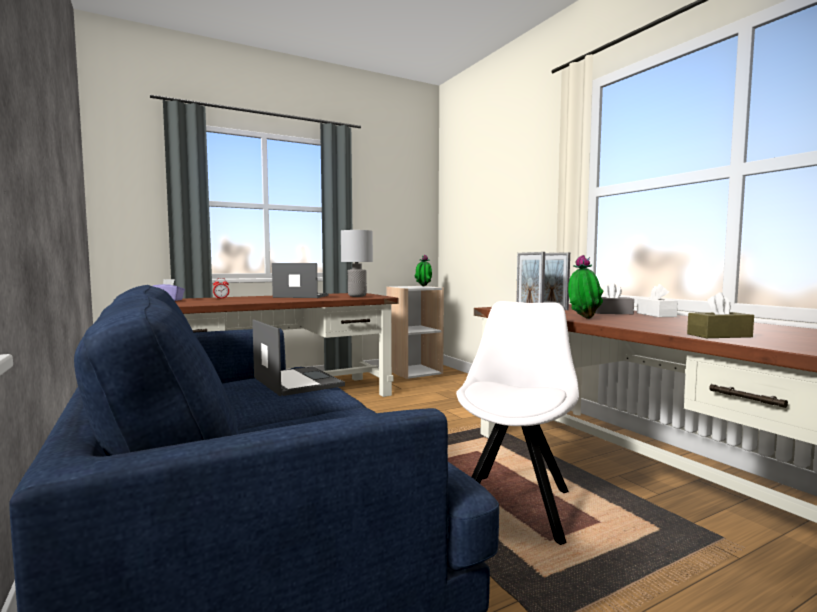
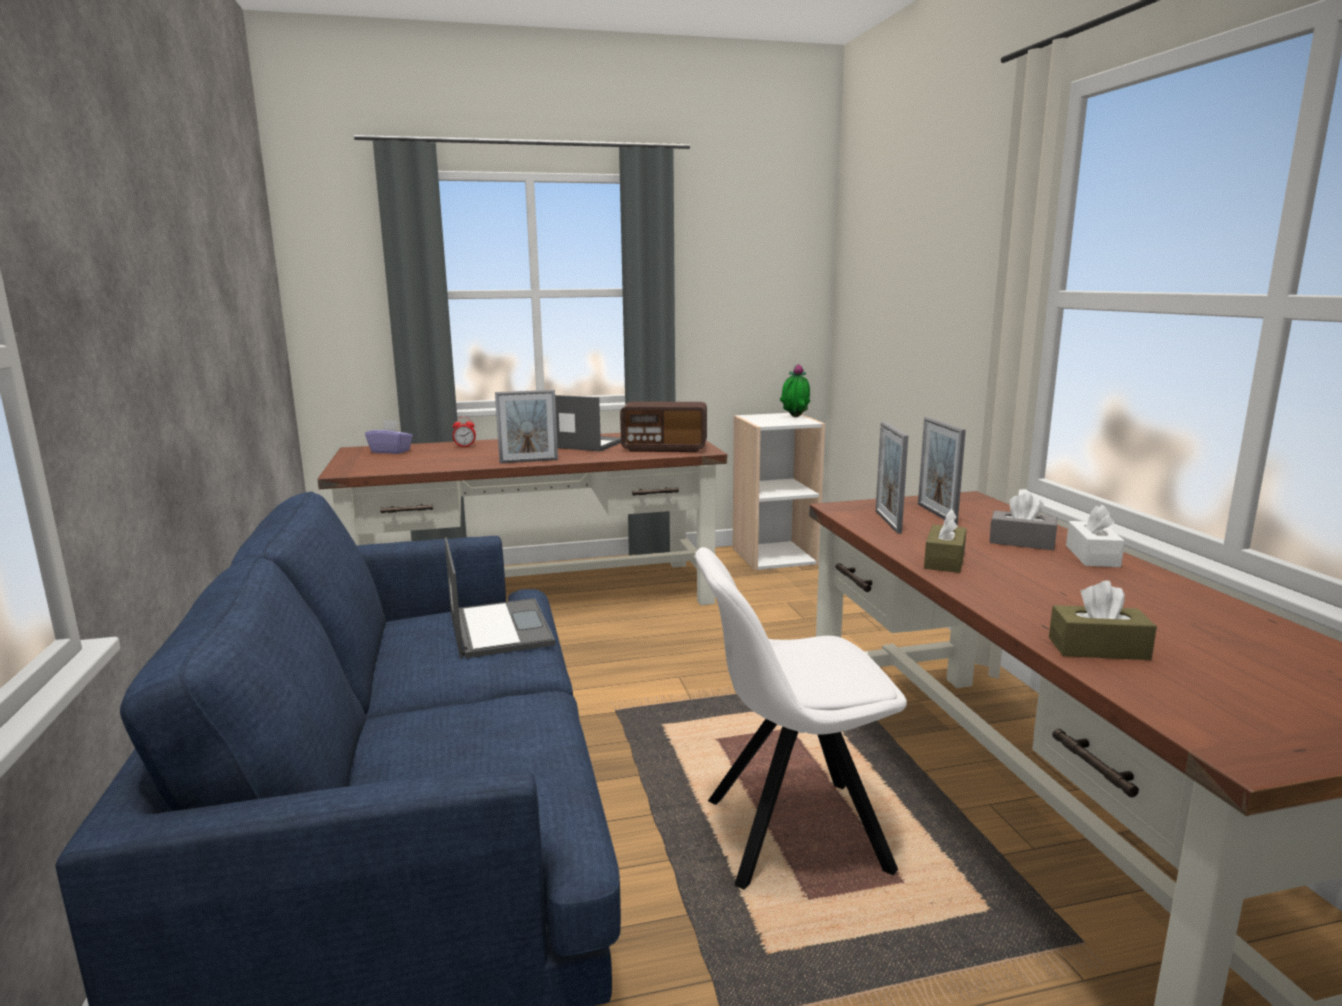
camera: 15 degrees right, 10 degrees up
grey table lamp [341,230,373,297] -> radio [620,401,707,452]
white chair [456,301,579,545] -> white chair turned 135 degrees counterclockwise [695,547,907,890]
potted plant [568,255,603,319] -> brown tissue box [924,509,967,573]
none -> picture frame [495,390,558,463]

